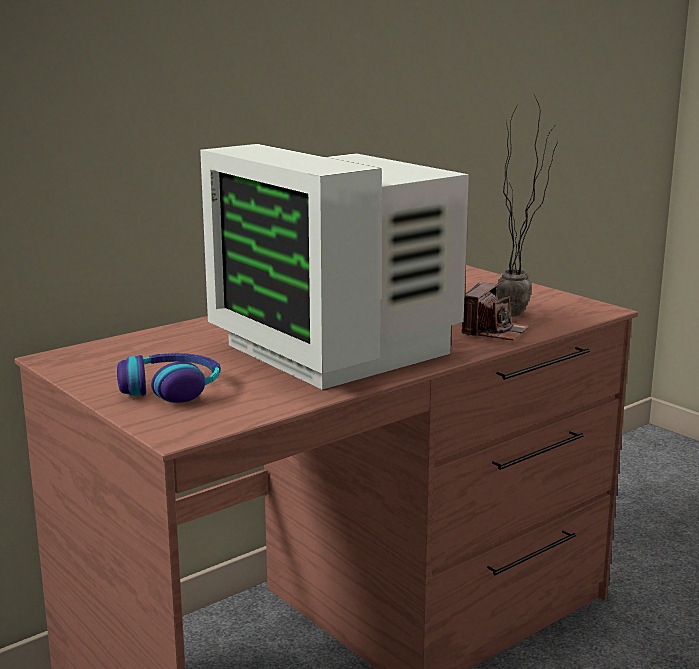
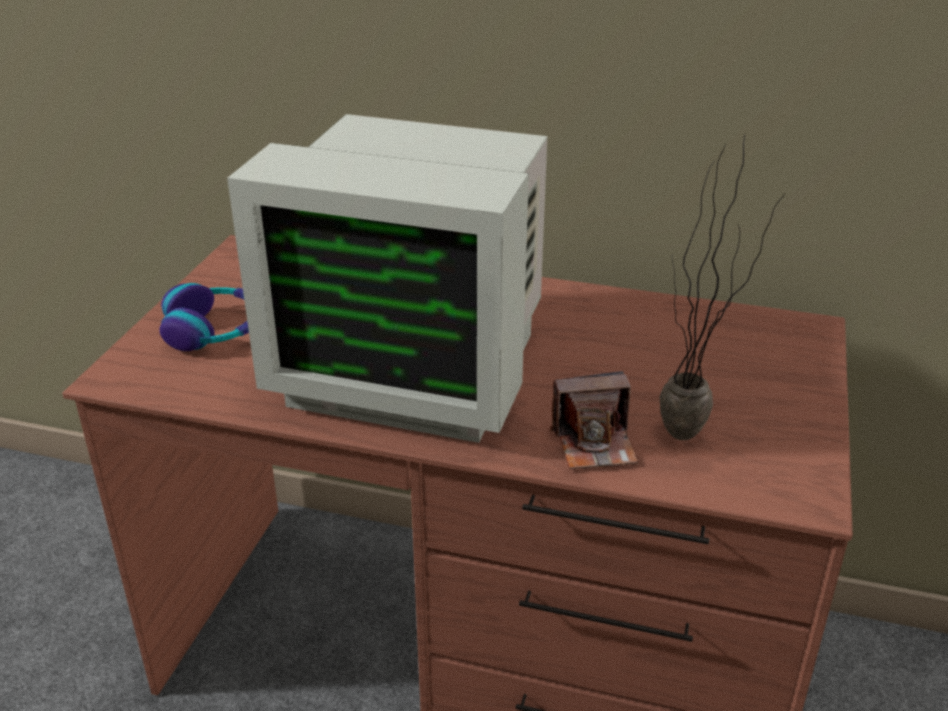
camera: 55 degrees right, 15 degrees up
monitor [200,144,469,390] -> monitor turned 90 degrees counterclockwise [227,114,547,443]

